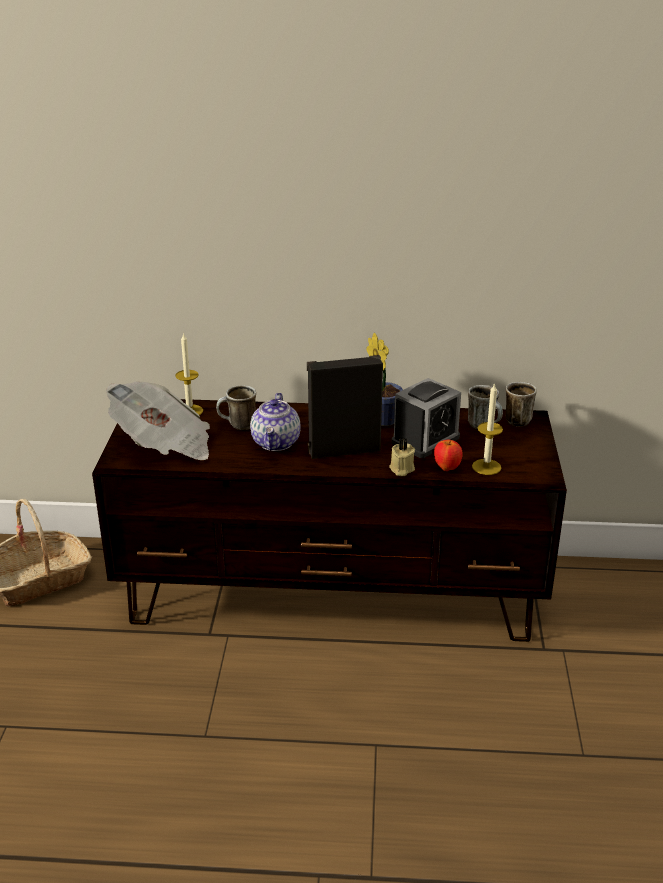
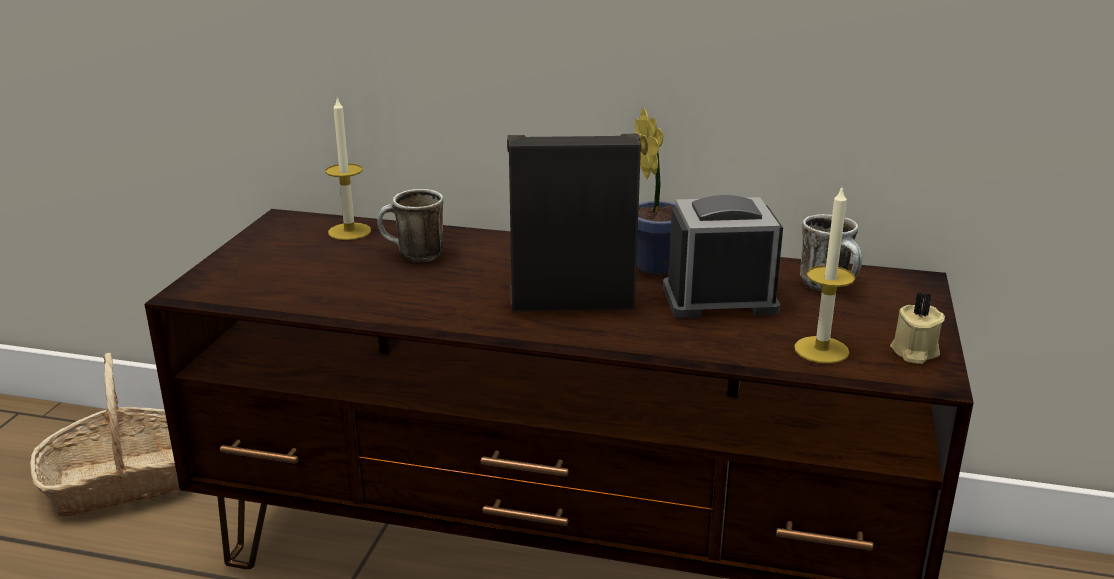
camera: 10 degrees right, 5 degrees down
newspaper [106,382,210,460] -> none
teapot [250,393,301,451] -> none
beige candle [389,438,415,476] -> beige candle moved to [890,292,945,364]
alarm clock [392,378,461,458] -> alarm clock turned 150 degrees counterclockwise [663,195,783,318]
apple [434,439,463,471] -> none
mug [505,382,537,427] -> none

